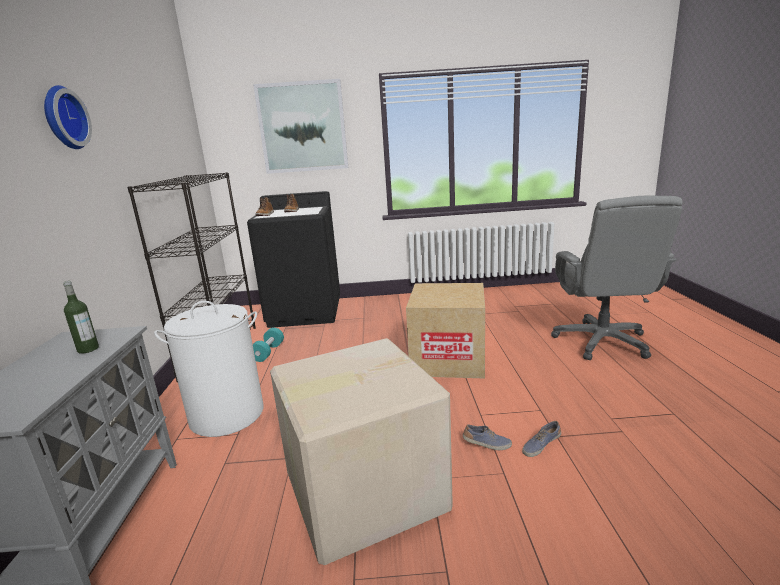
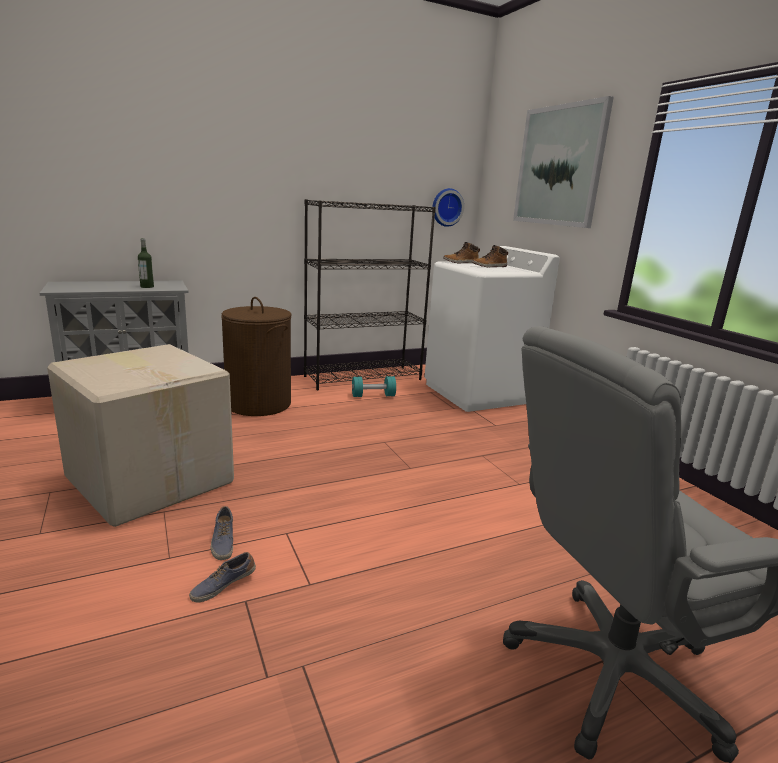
camera: 65 degrees right, 0 degrees up
wall clock [44,85,92,149] -> wall clock moved to [432,188,464,227]
white laundry basket [154,301,263,437] -> brown laundry basket [221,297,292,416]
black washing machine [247,191,340,328] -> white washing machine [425,246,560,412]
cardboard box [406,283,485,379] -> none
shoe [522,421,561,457] -> shoe turned 75 degrees counterclockwise [189,552,256,603]

